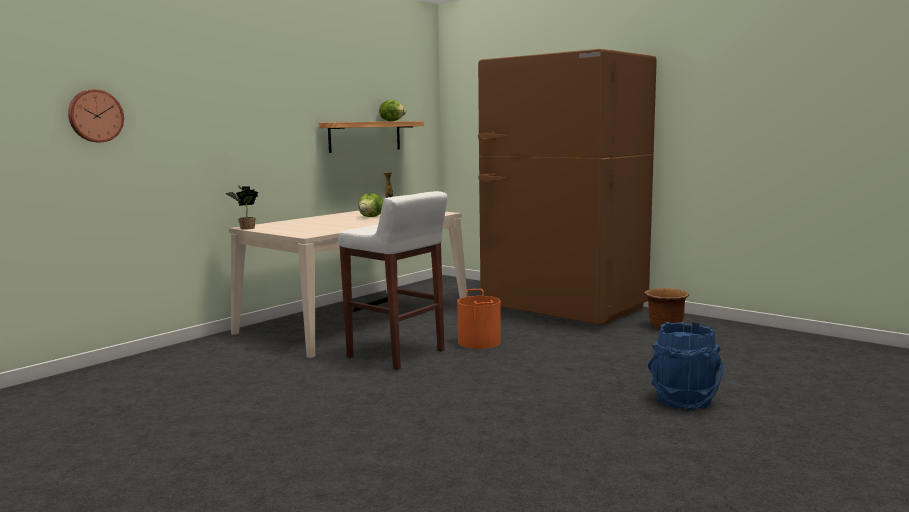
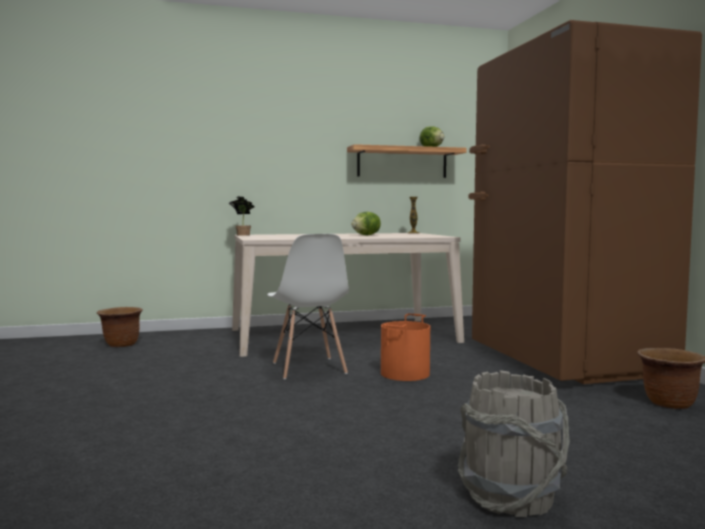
camera: 35 degrees right, 5 degrees down
wall clock [68,89,124,142] -> none
white stool [338,191,448,370] -> white chair [267,234,349,380]
blue bucket [648,322,724,410] -> grey bucket [458,370,570,517]
none -> brown planter [97,307,143,347]

